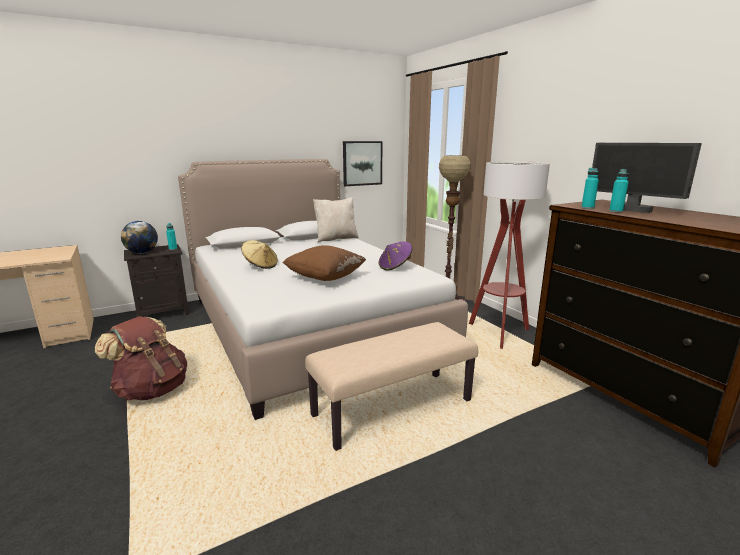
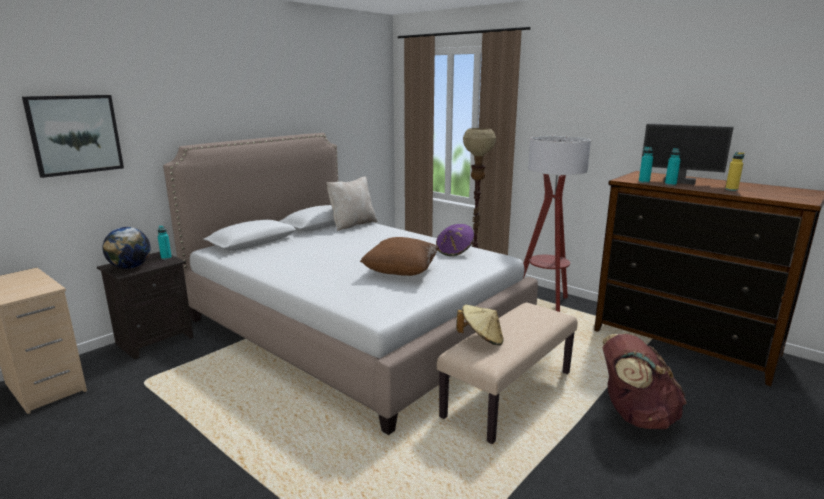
camera: 20 degrees left, 0 degrees up
brown backpack [95,316,187,400] -> brown backpack moved to [602,334,687,429]
beige hat [241,240,278,269] -> beige hat moved to [457,305,504,346]
picture [343,141,383,186] -> picture moved to [22,95,124,178]
none -> yellow bottle [725,152,744,191]

